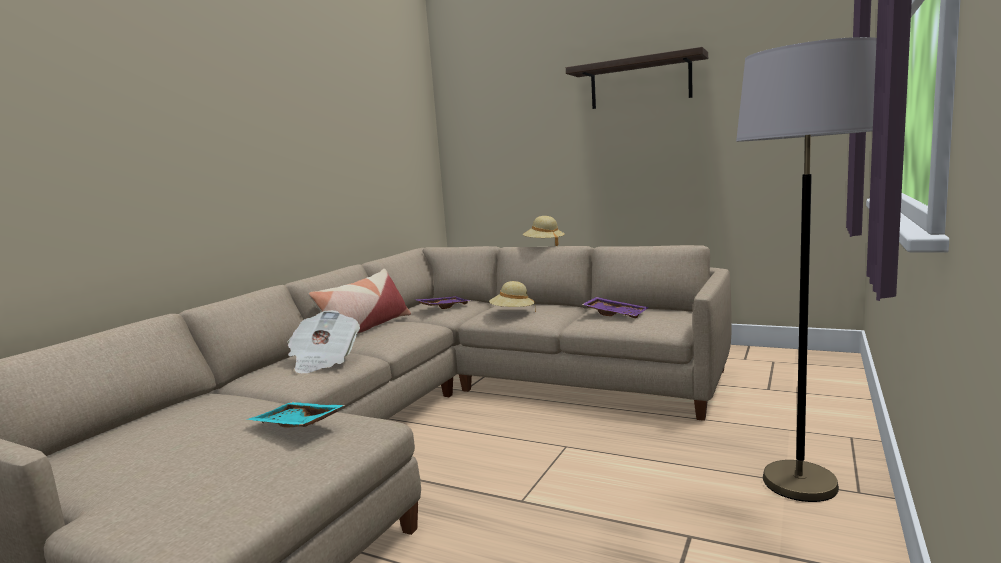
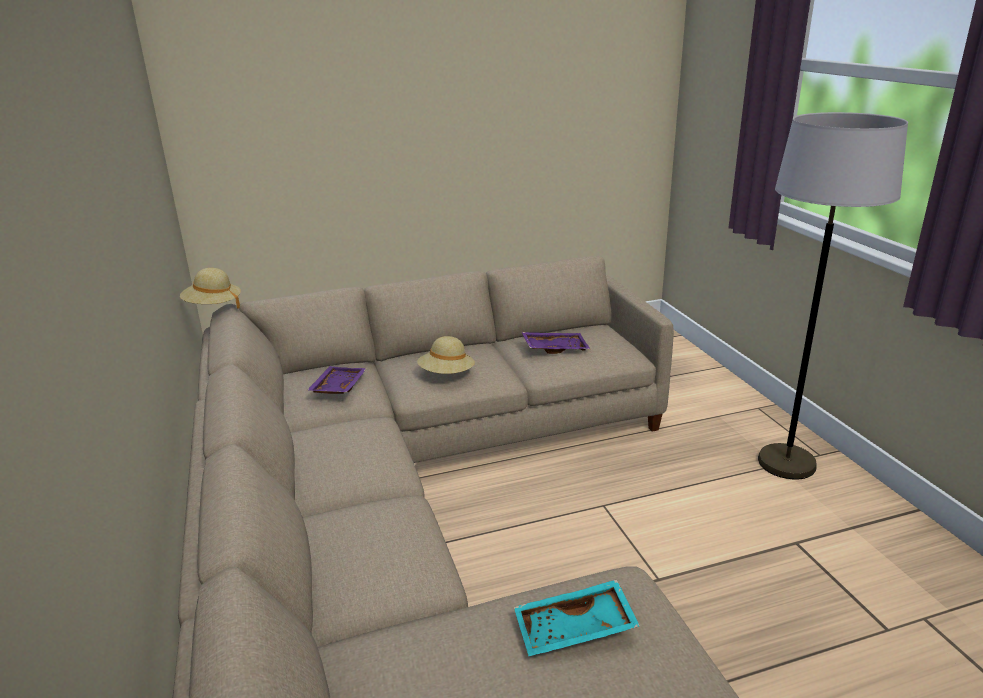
camera: 45 degrees left, 15 degrees up
newspaper [287,310,360,374] -> none
pillow [309,269,411,334] -> none
beige hat [523,216,565,246] -> beige hat moved to [180,268,241,308]
shelf [566,47,708,109] -> none

